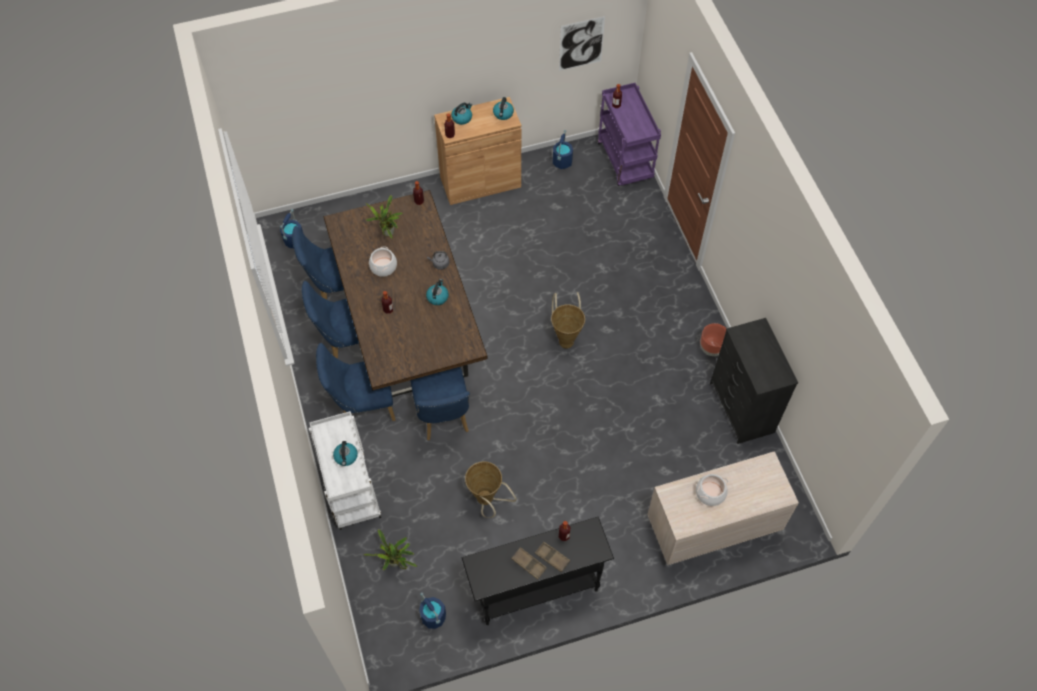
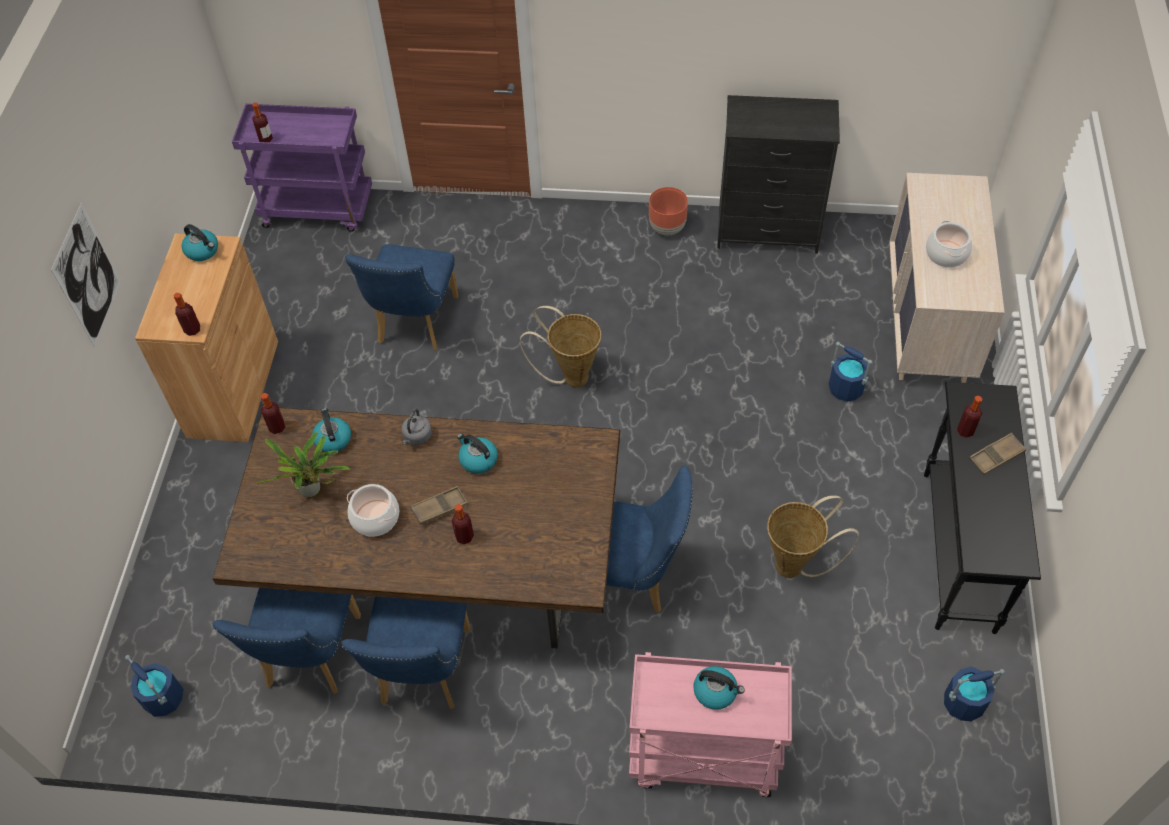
camera: 65 degrees left, 5 degrees down
white cart [309,411,381,530] -> pink cart [629,652,792,797]
blue chair [316,343,396,421] -> blue chair moved to [345,244,459,350]
potted plant [363,529,417,571] -> none
kettle [451,103,472,125] -> kettle moved to [312,408,351,452]
brown tray [511,547,547,580] -> brown tray moved to [410,486,468,525]
blue bucket [553,130,573,169] -> blue bucket moved to [829,342,872,402]
picture [559,16,605,71] -> picture moved to [51,203,121,347]

